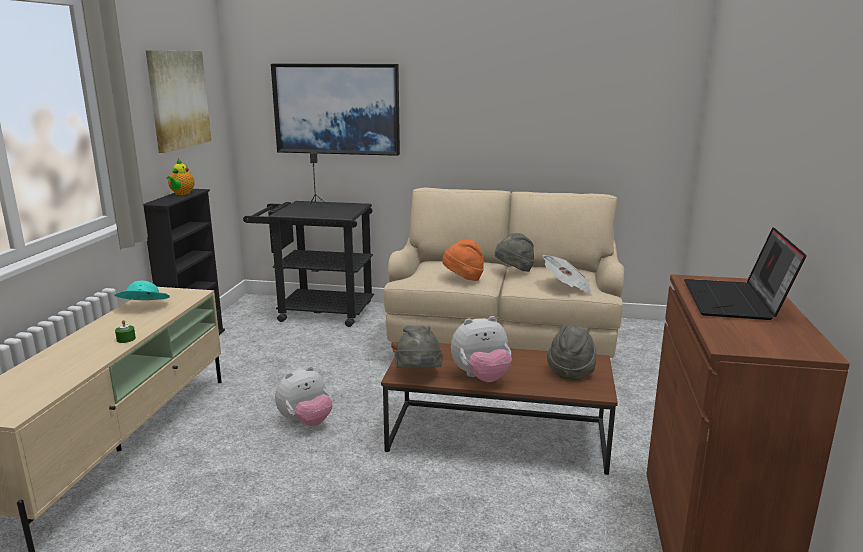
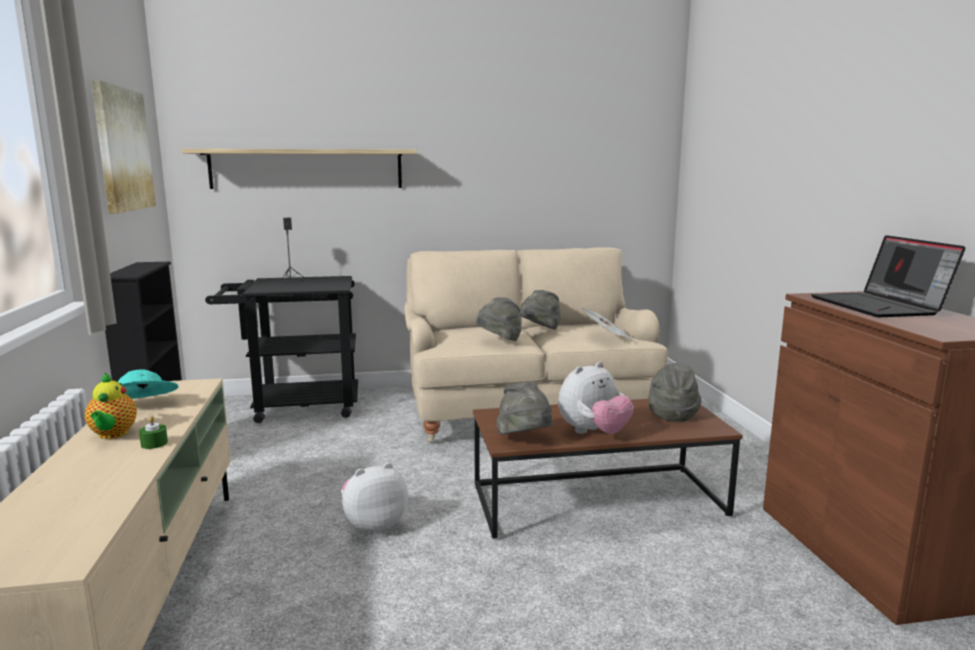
camera: 20 degrees left, 5 degrees down
teapot [167,159,195,195] -> teapot moved to [85,372,137,439]
picture [271,64,400,156] -> shelf [182,149,417,189]
plush toy [275,366,333,426] -> plush toy turned 150 degrees counterclockwise [341,463,408,535]
orange hat [442,239,484,281] -> grey hat [476,297,522,341]

